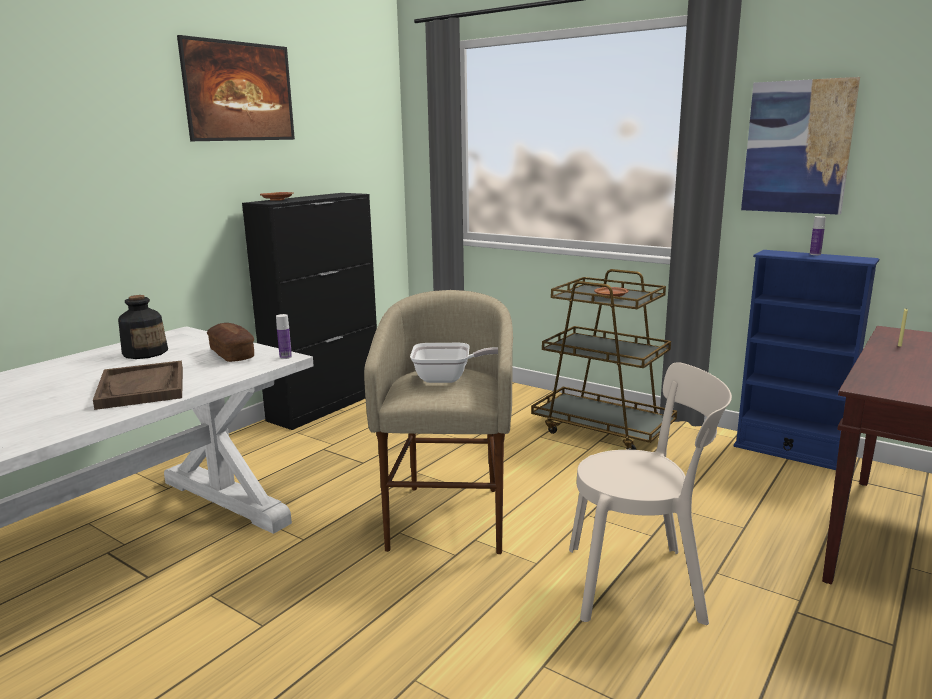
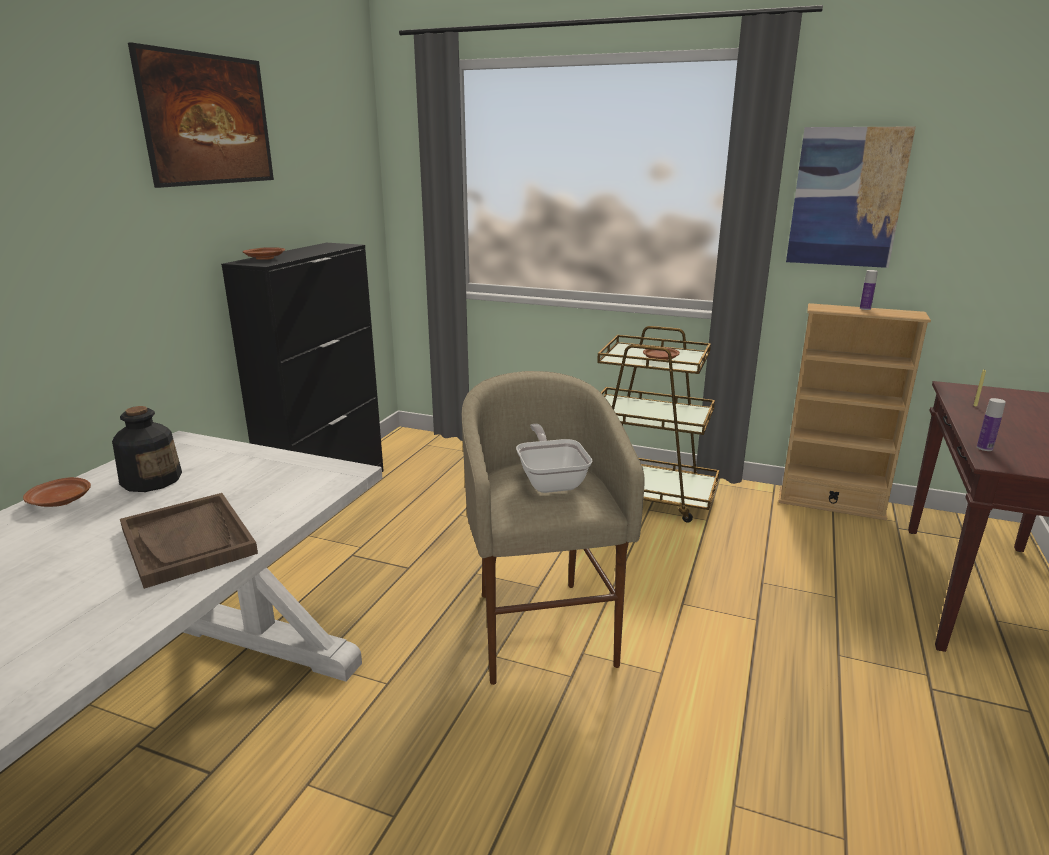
camera: 15 degrees left, 5 degrees up
bread [207,323,254,362] -> none
bottle [276,314,292,359] -> bottle moved to [977,398,1006,451]
frying pan [410,343,498,383] -> frying pan turned 90 degrees counterclockwise [516,424,592,493]
beige chair [569,362,732,625] -> none
blue bookcase [734,250,879,470] -> beige bookcase [778,303,931,520]
none -> brown plate [23,477,91,507]

